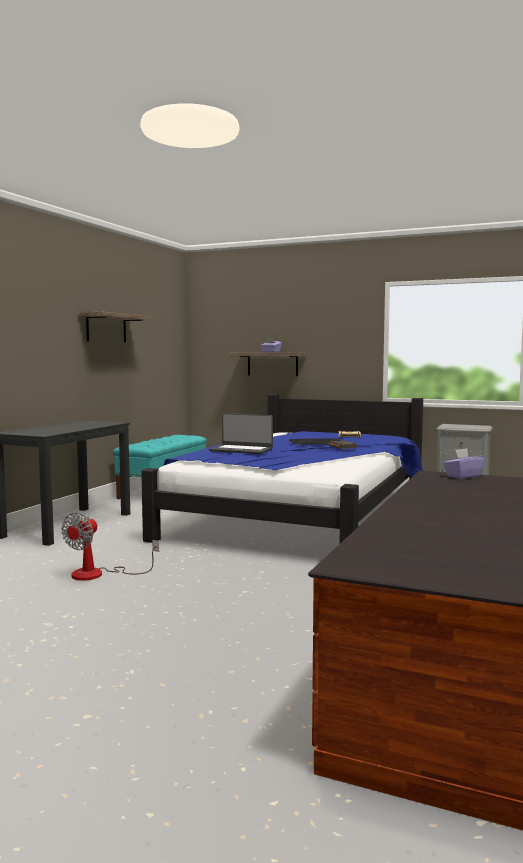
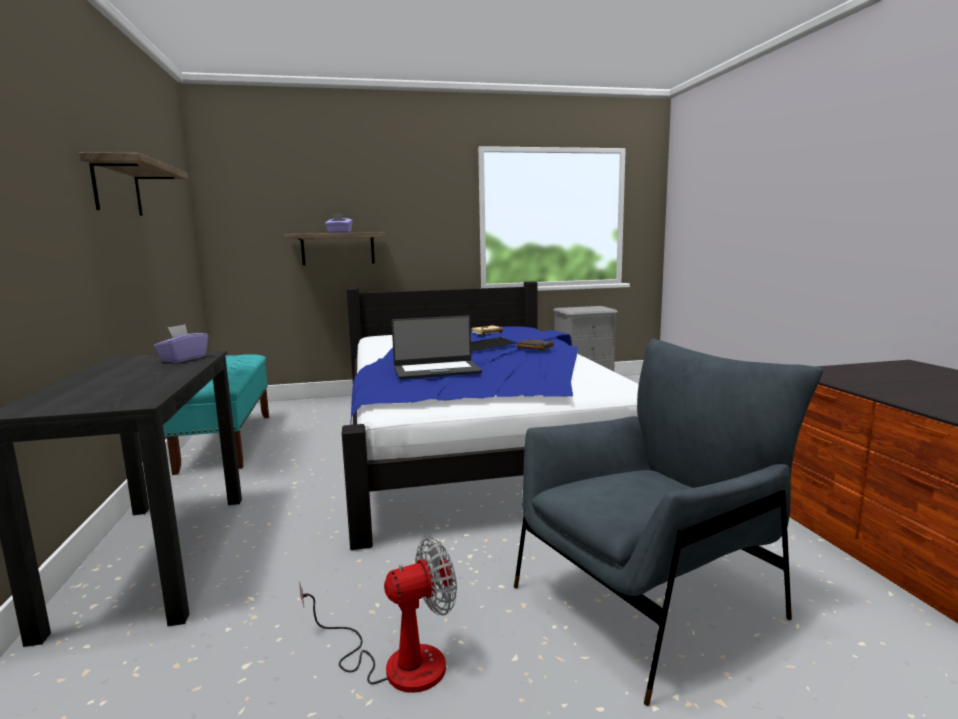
camera: 35 degrees left, 5 degrees up
fan [61,513,159,581] -> fan turned 105 degrees counterclockwise [299,537,457,693]
purple tissue box [443,448,484,479] -> purple tissue box moved to [154,324,208,363]
none -> grey armchair [514,339,823,706]

